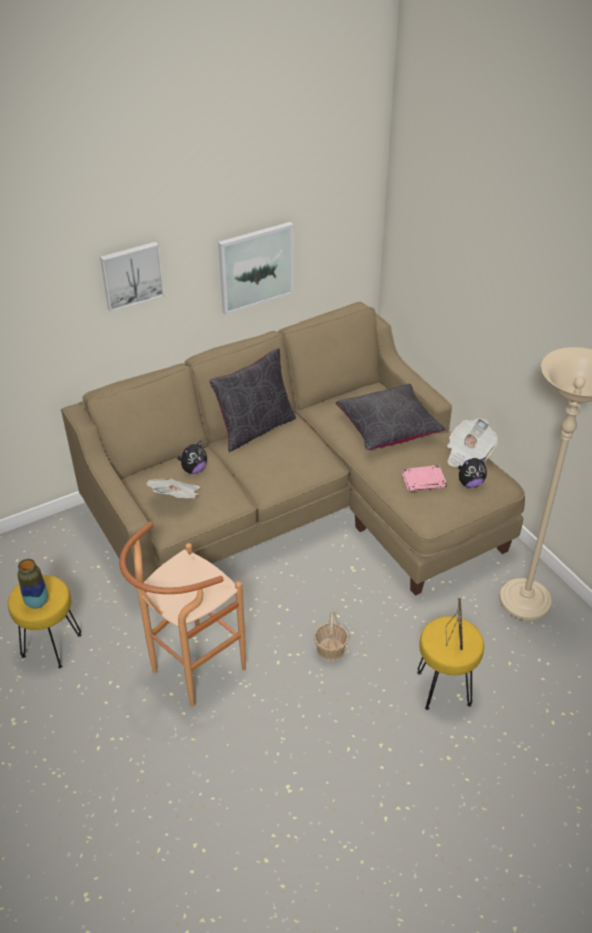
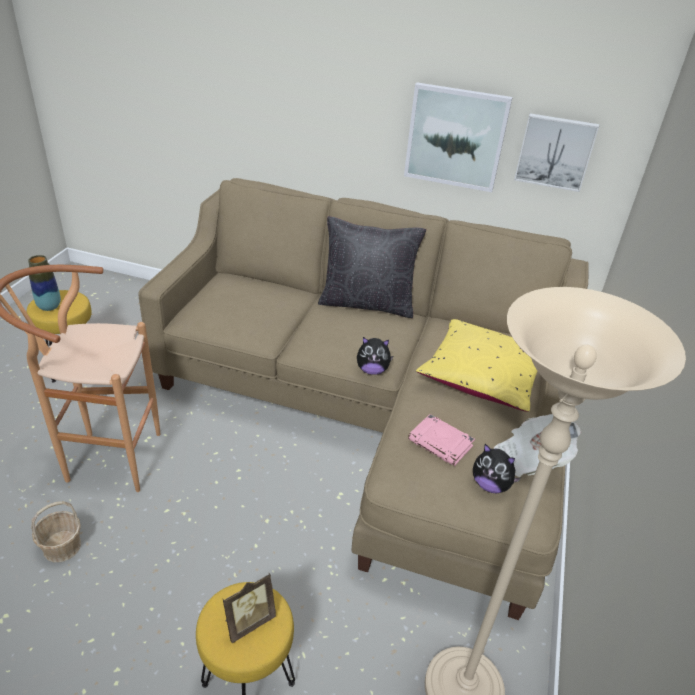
camera: 45 degrees right, 5 degrees down
picture [100,242,164,312] -> picture moved to [514,113,599,192]
newspaper [147,479,200,498] -> none
plush toy [177,441,207,474] -> plush toy moved to [357,337,393,375]
basket [314,612,349,662] -> basket moved to [31,501,81,562]
black pillow [336,384,445,450] -> yellow pillow [416,319,538,412]

